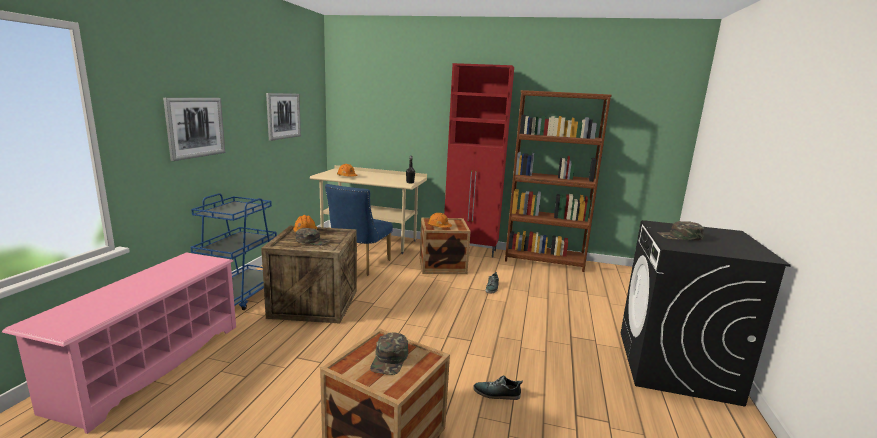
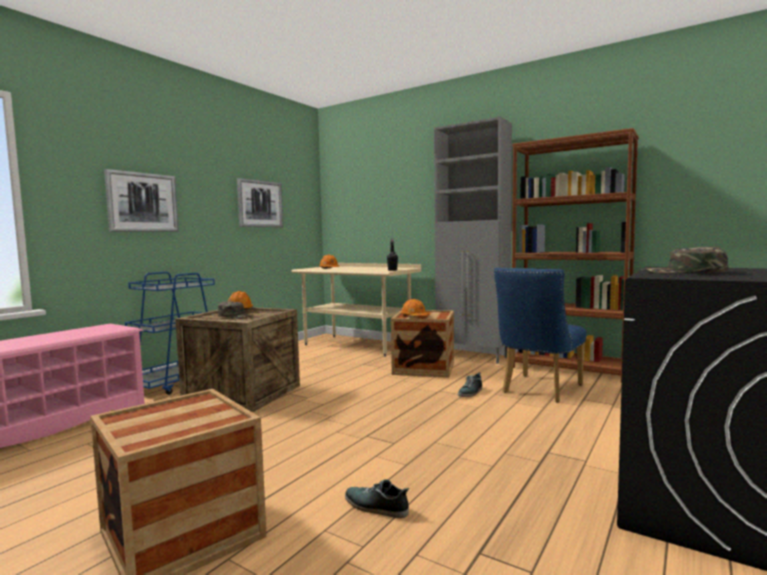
camera: 20 degrees right, 10 degrees down
blue chair [325,184,393,275] -> blue chair moved to [494,268,586,403]
green cap [370,332,408,375] -> none
red cabinet [444,63,514,257] -> grey cabinet [434,117,512,363]

